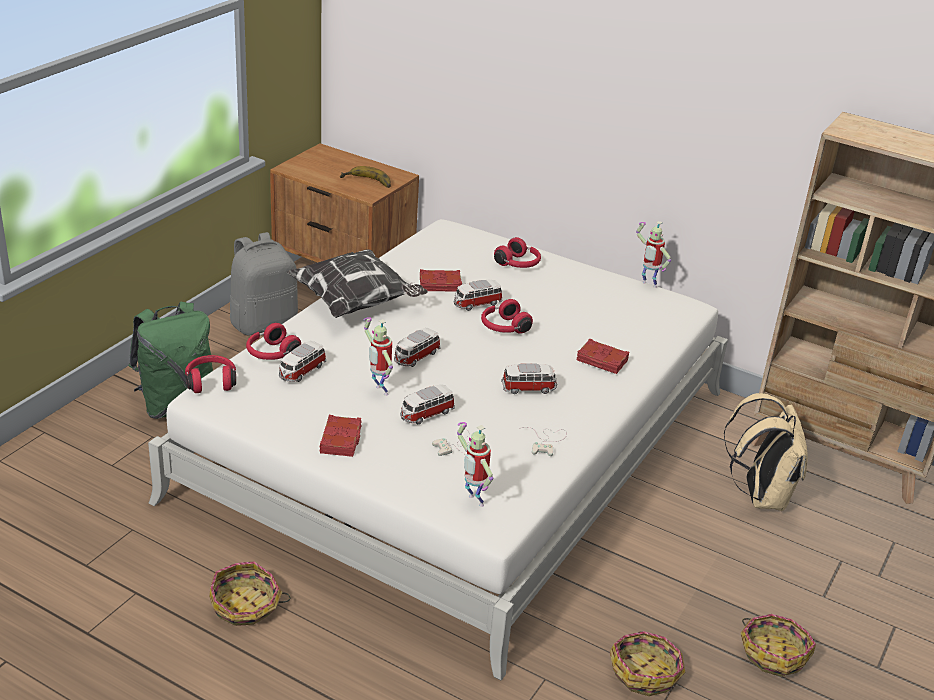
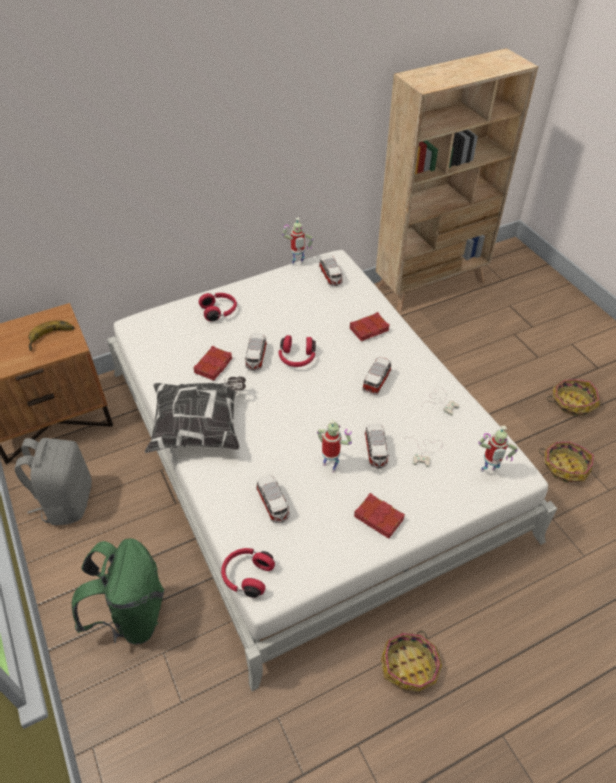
camera: 55 degrees left, 15 degrees up
red headphones [246,323,301,360] -> none
toy robot [364,317,393,396] -> toy robot turned 135 degrees counterclockwise [317,419,352,473]
toy car [394,328,440,367] -> toy car moved to [319,255,343,286]
beige backpack [724,393,808,511] -> none

